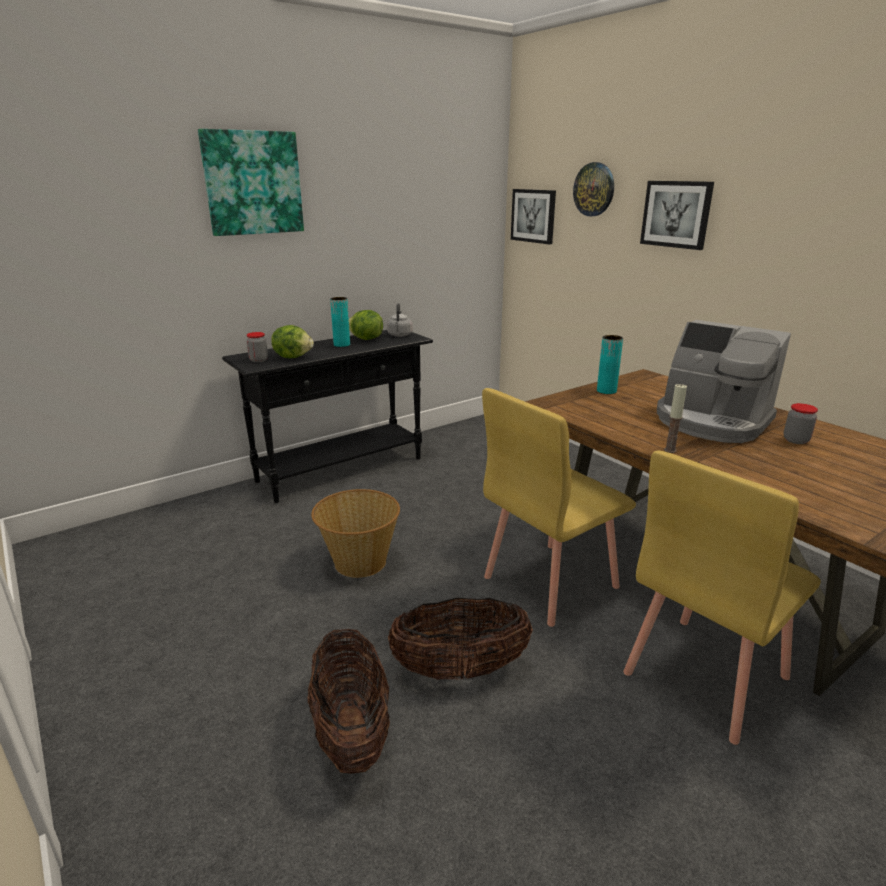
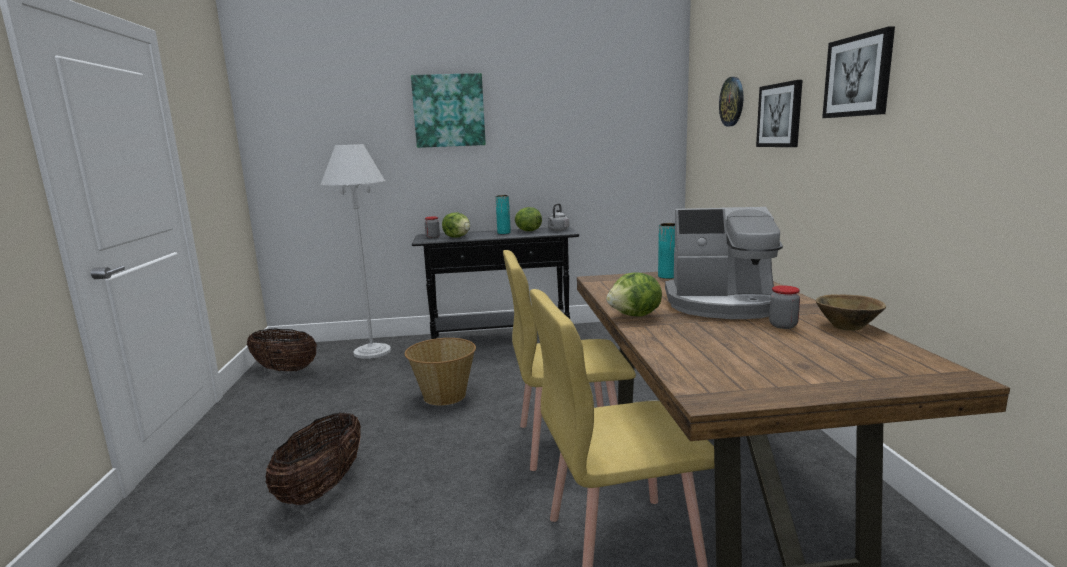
camera: 30 degrees right, 10 degrees down
basket [388,598,533,679] -> basket moved to [247,329,317,371]
picture [511,189,556,244] -> picture moved to [822,26,895,118]
coffee machine [657,320,791,443] -> coffee machine turned 60 degrees counterclockwise [665,207,783,319]
candle [664,384,687,453] -> lettuce [606,272,662,317]
none -> white floor lamp [321,144,391,359]
none -> brown bowl [816,294,886,331]

